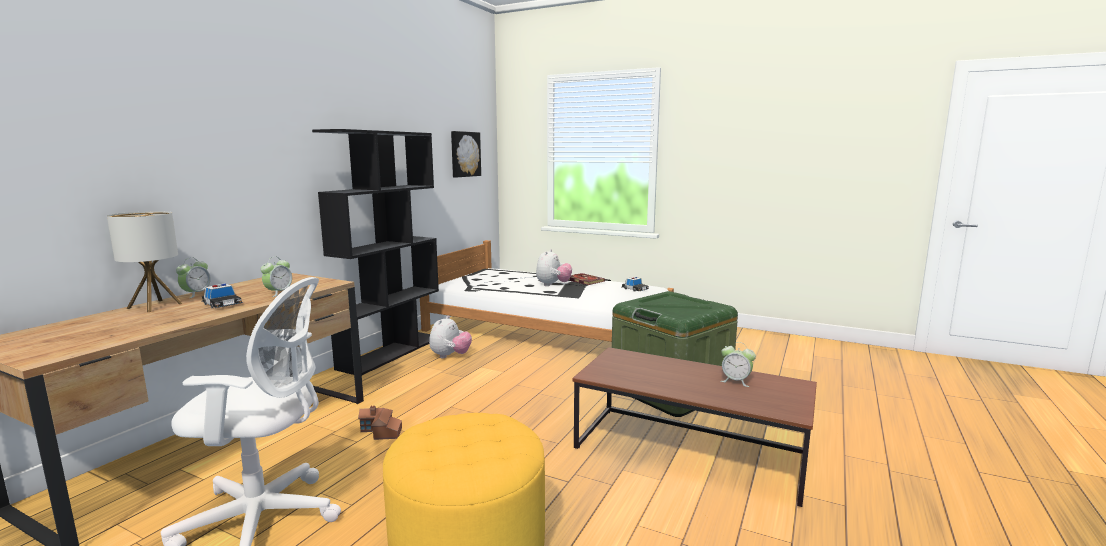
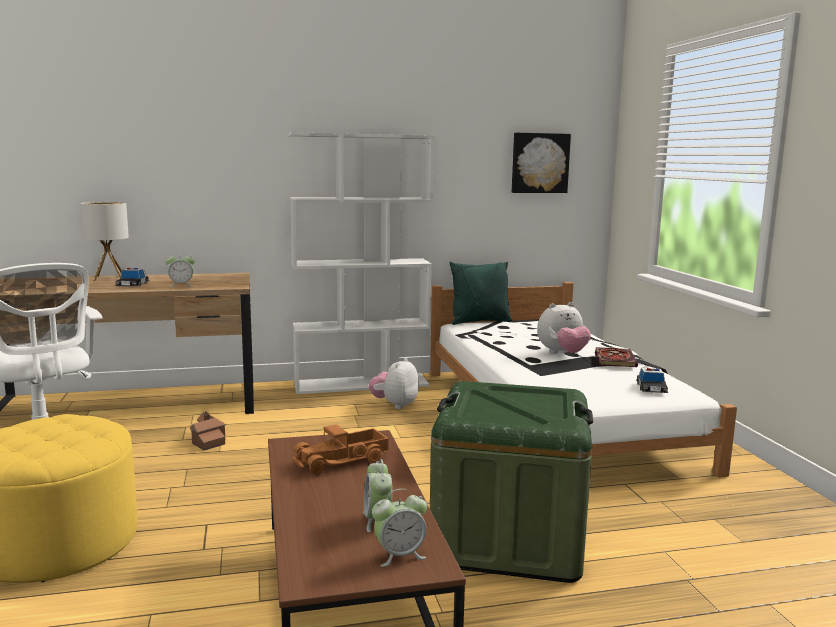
camera: 50 degrees right, 0 degrees up
alarm clock [176,258,211,298] -> alarm clock moved to [372,489,427,567]
black bookcase [312,129,439,375] -> white bookcase [288,132,434,394]
plush toy [429,315,472,358] -> plush toy turned 135 degrees clockwise [369,358,419,409]
none -> toy truck [292,424,389,474]
none -> green pillow [450,262,512,325]

